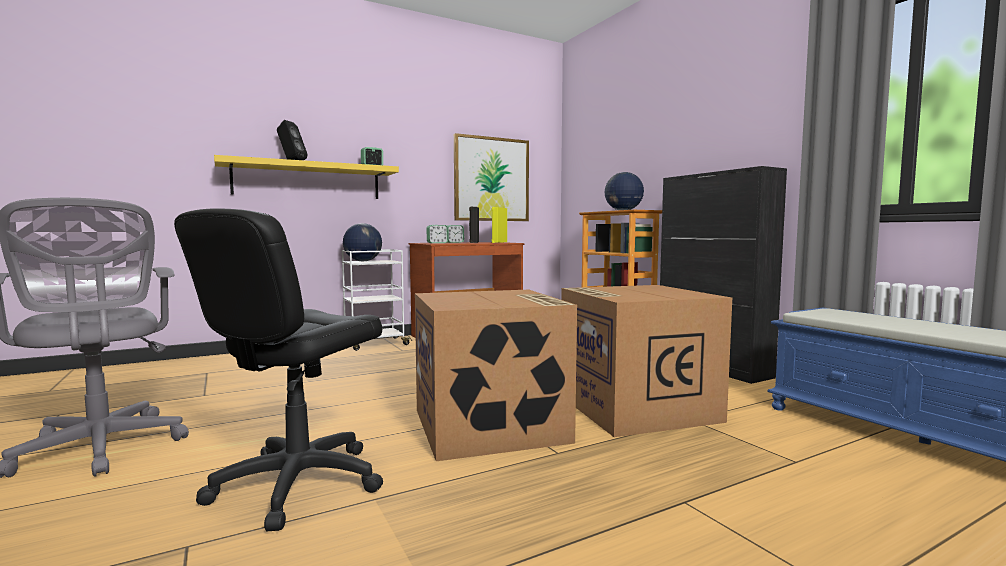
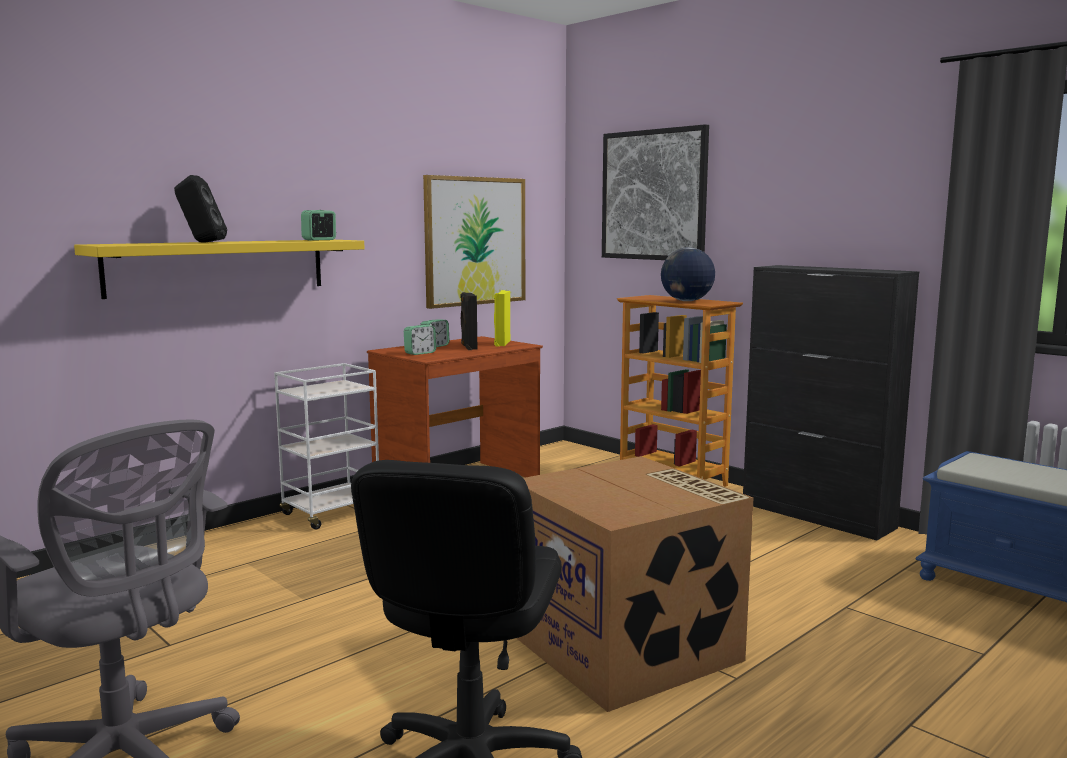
camera: 15 degrees left, 5 degrees up
globe [343,223,382,261] -> none
cardboard box [561,285,732,437] -> none
none -> picture [602,124,709,260]

